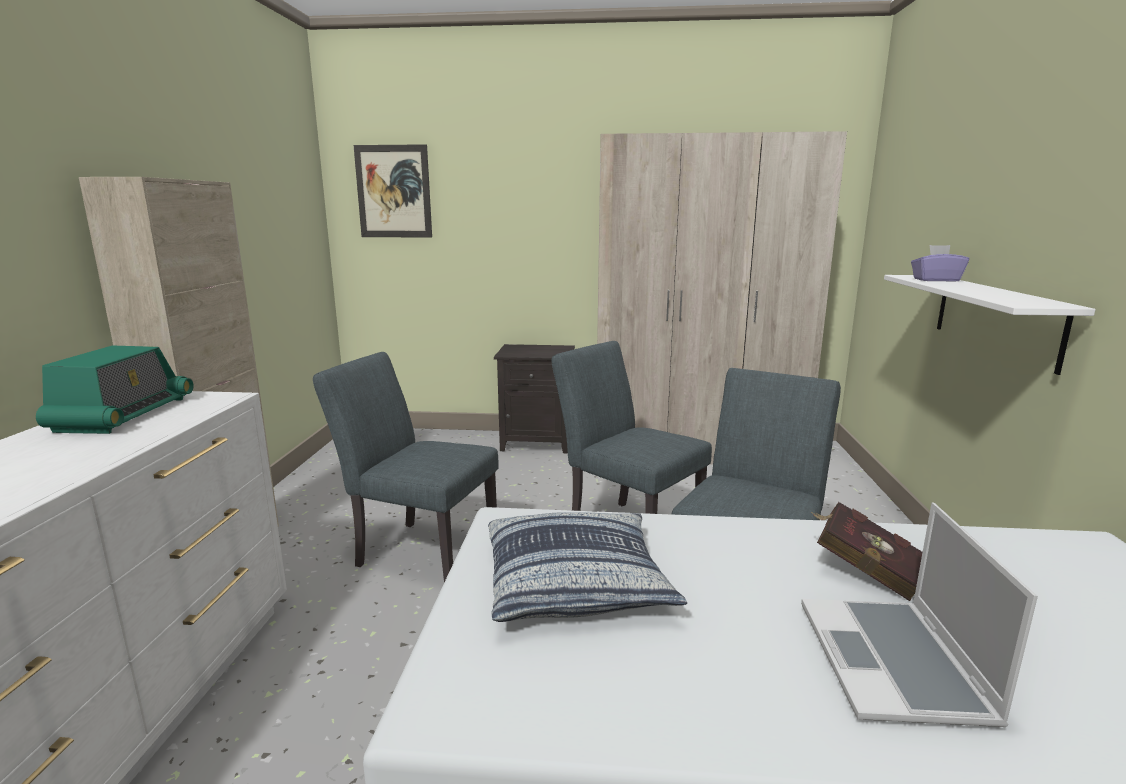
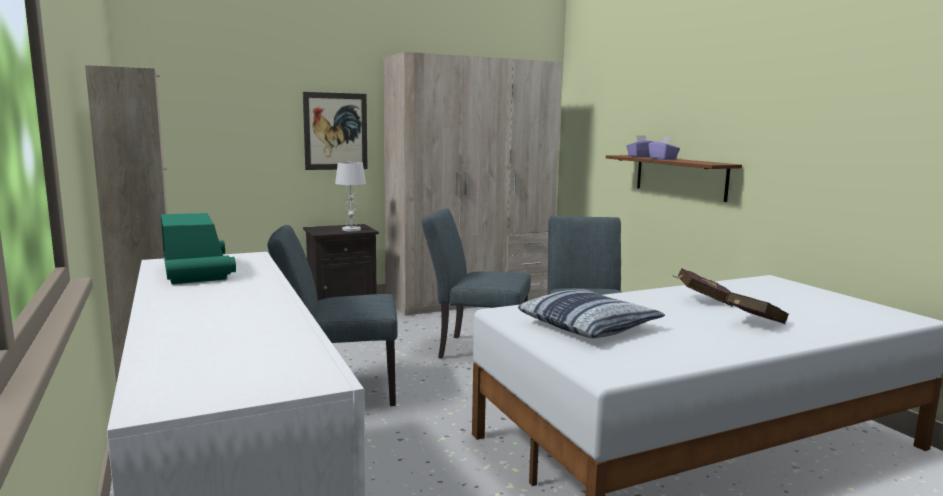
camera: 30 degrees left, 5 degrees down
picture [354,144,432,238] -> picture moved to [303,92,368,170]
laptop [801,502,1038,727] -> red book [726,292,789,324]
white shelf [884,275,1095,375] -> brown shelf [606,155,742,202]
none -> white table lamp [335,162,366,231]
none -> purple tissue box [648,137,680,160]

